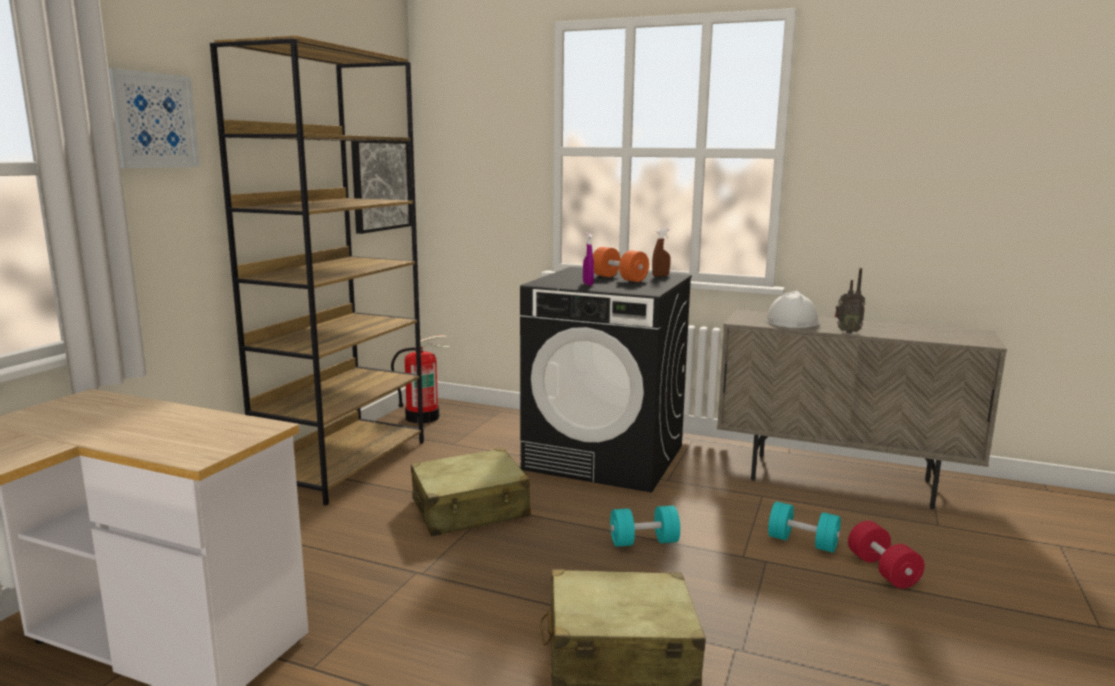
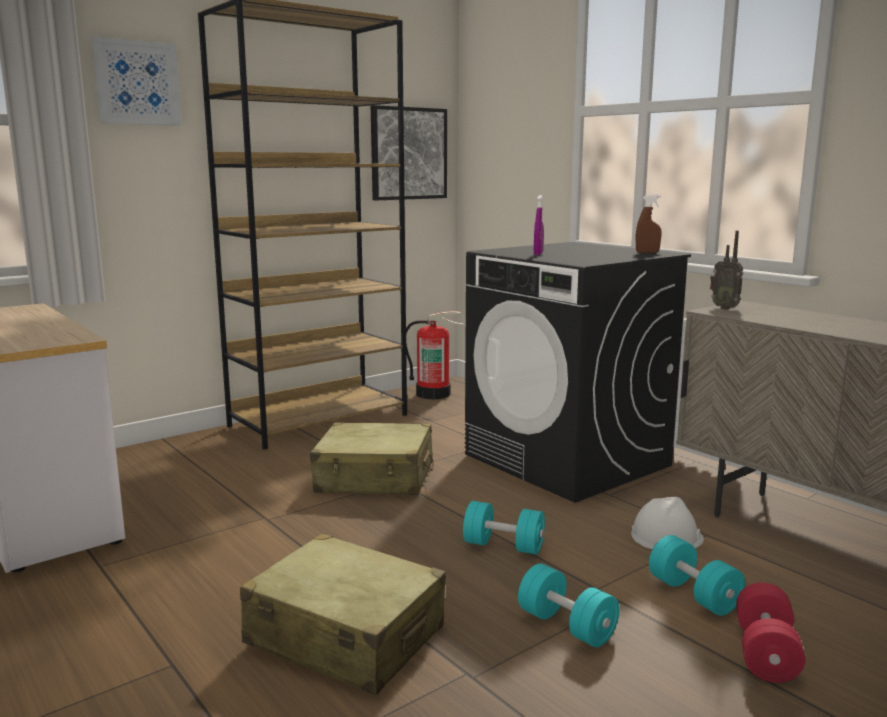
camera: 30 degrees right, 0 degrees up
orange dumbbell [593,247,649,282] -> none
white hard hat [766,291,820,328] -> white hard hat moved to [631,497,704,549]
radio [835,268,865,334] -> radio moved to [710,231,743,310]
none -> turquoise dumbbell [518,563,619,647]

